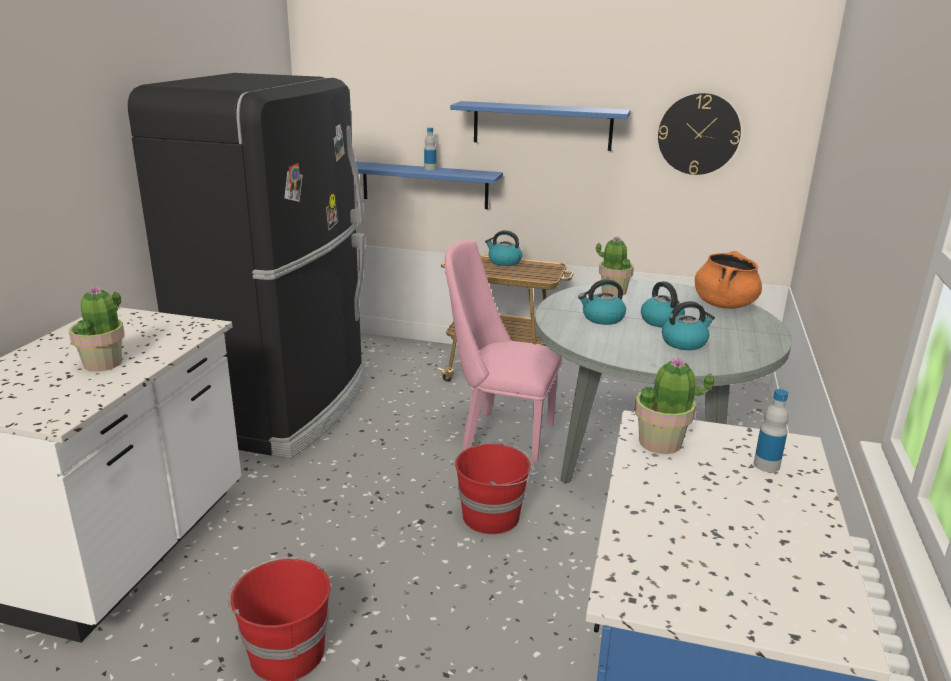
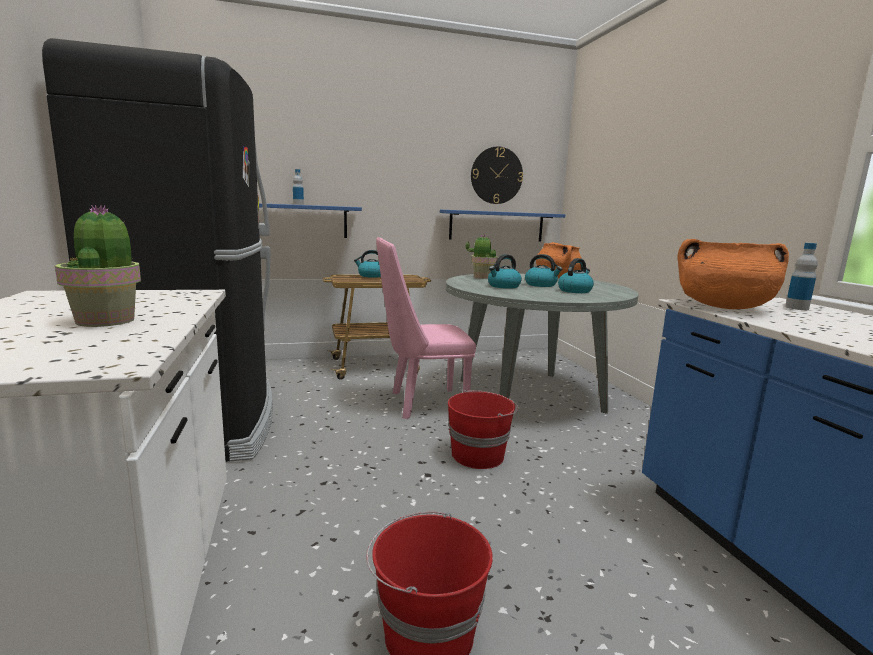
camera: 30 degrees left, 10 degrees down
blue shelf [450,101,630,151] -> blue shelf moved to [440,210,565,242]
potted plant [635,356,714,454] -> orange cooking pot [677,239,789,309]

